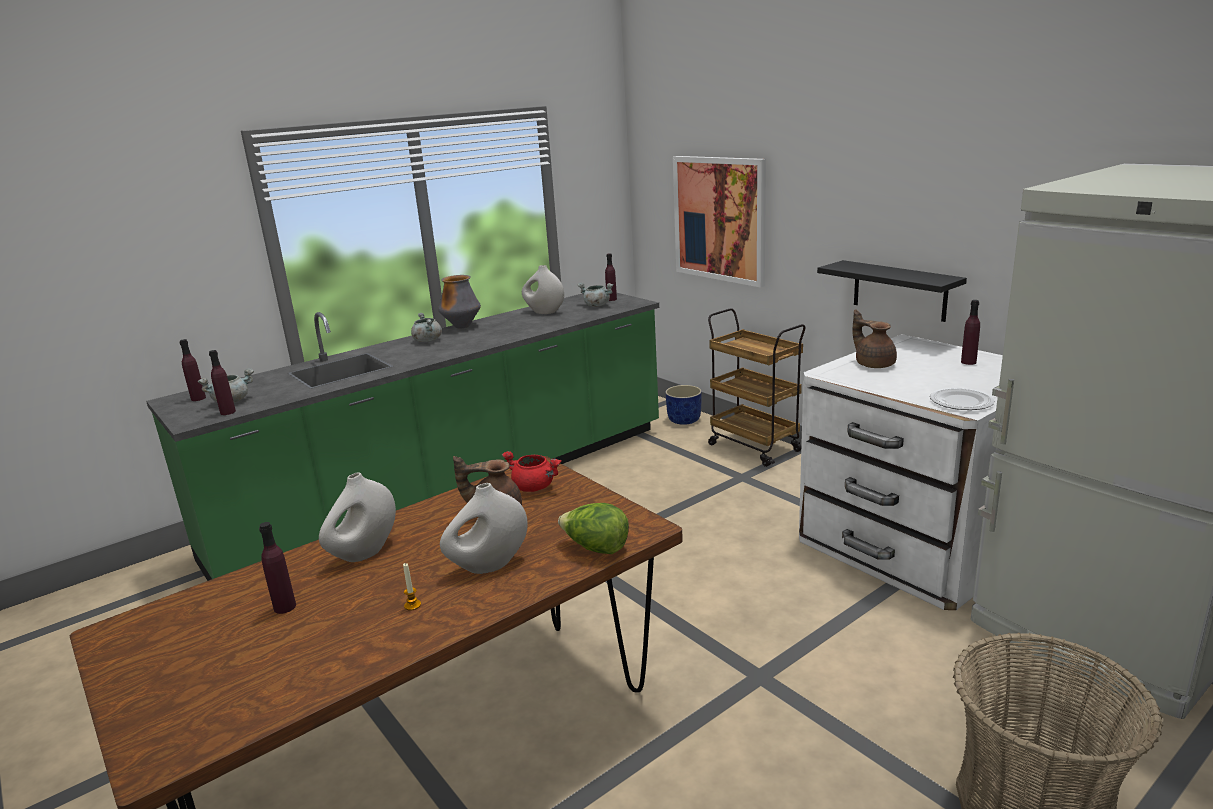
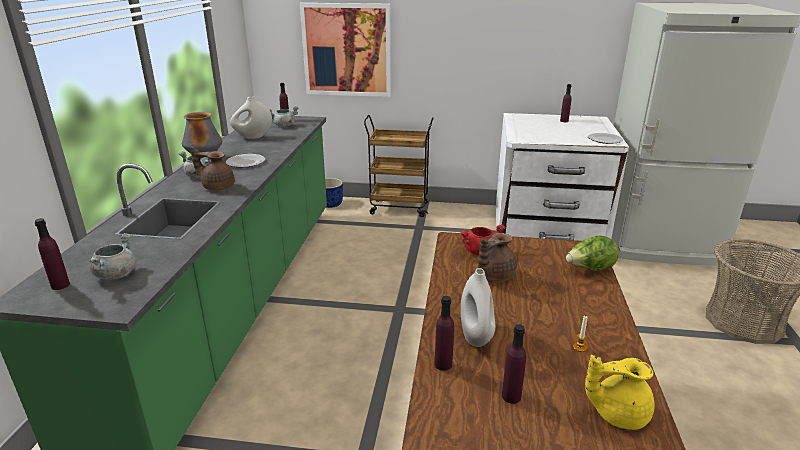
camera: 45 degrees left, 5 degrees up
purple bottle [209,350,236,415] -> purple bottle moved to [435,296,454,371]
white vase [440,483,528,574] -> none
black shelf [817,260,967,322] -> none
brown teapot [853,310,897,368] -> brown teapot moved to [190,145,235,190]
none -> plate [226,154,265,167]
none -> yellow teapot [585,354,655,430]

